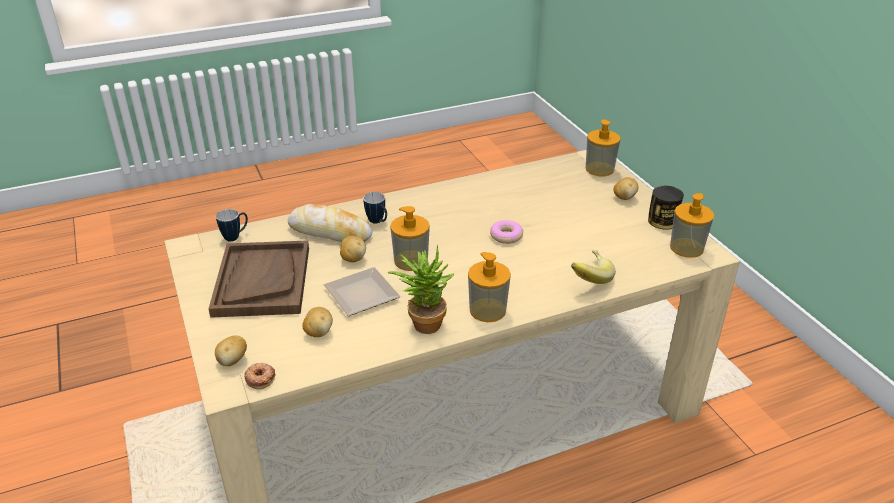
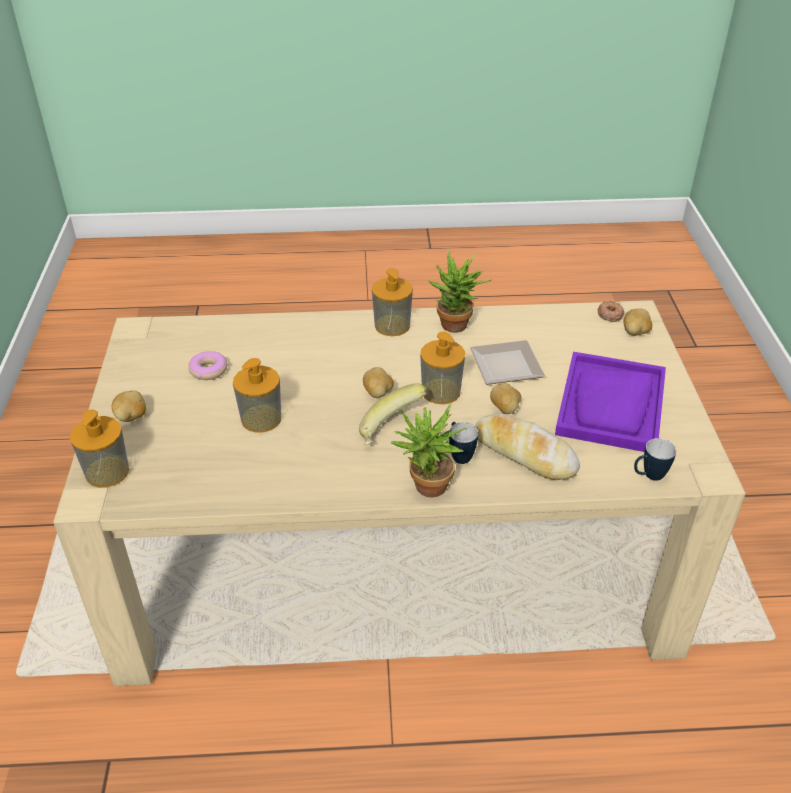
camera: 160 degrees left, 5 degrees up
brown tray [208,240,309,318] -> purple tray [555,352,666,452]
potato [302,307,333,337] -> potato moved to [363,367,394,398]
donut [490,220,523,244] -> donut moved to [188,351,228,380]
banana [571,250,616,284] -> banana moved to [359,383,428,445]
can [648,186,684,230] -> none
soap dispenser [670,193,714,258] -> soap dispenser moved to [233,358,281,433]
none -> potted plant [390,404,469,497]

